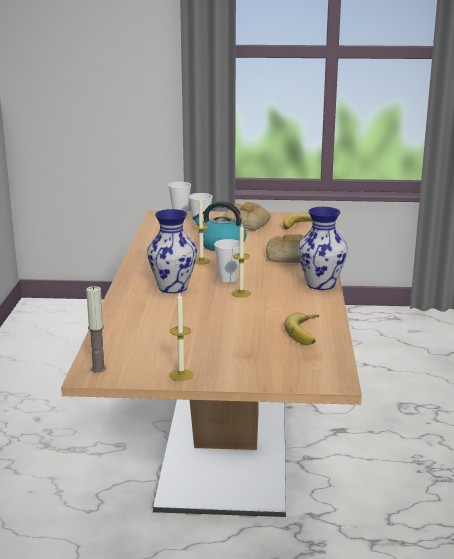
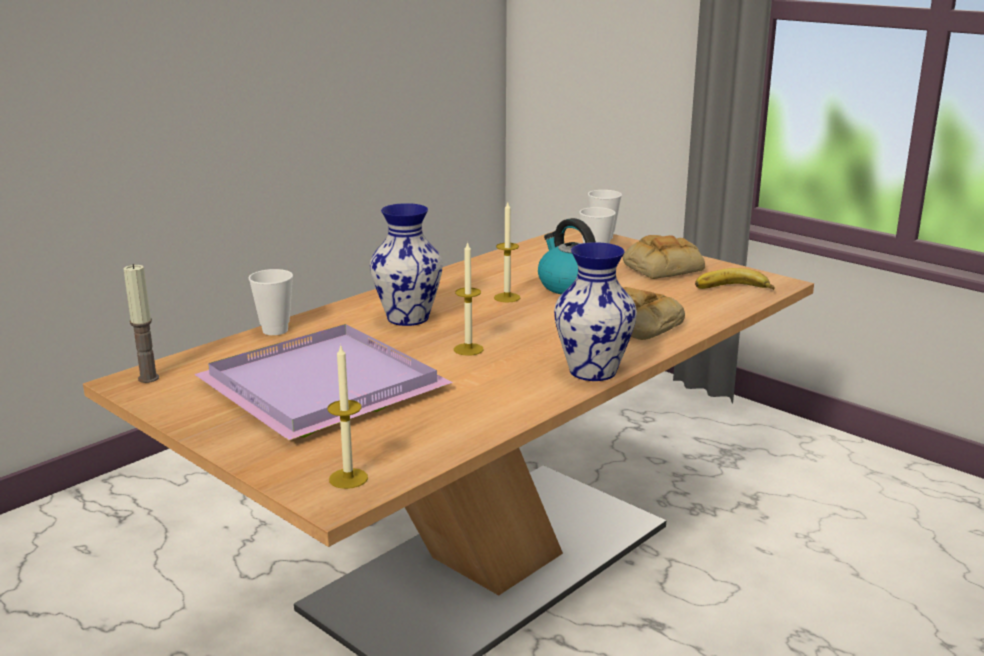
camera: 40 degrees right, 0 degrees up
candle [170,292,193,381] -> candle moved to [327,346,368,489]
cup [214,239,240,282] -> cup moved to [249,269,293,335]
banana [284,313,319,345] -> none
none -> purple tray [194,324,453,440]

